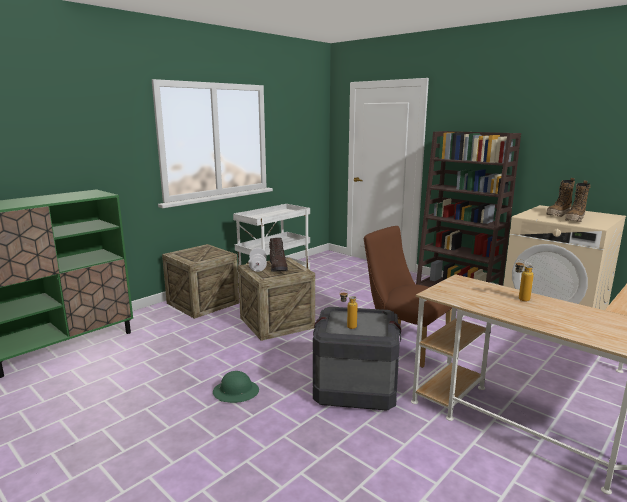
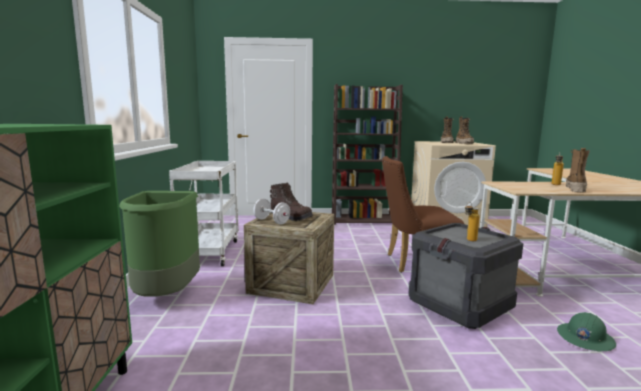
camera: 45 degrees left, 5 degrees down
crate [162,244,239,319] -> green trash can [119,191,200,297]
green hard hat [213,371,259,403] -> green hard hat moved to [557,312,616,352]
none -> boot [566,148,590,192]

